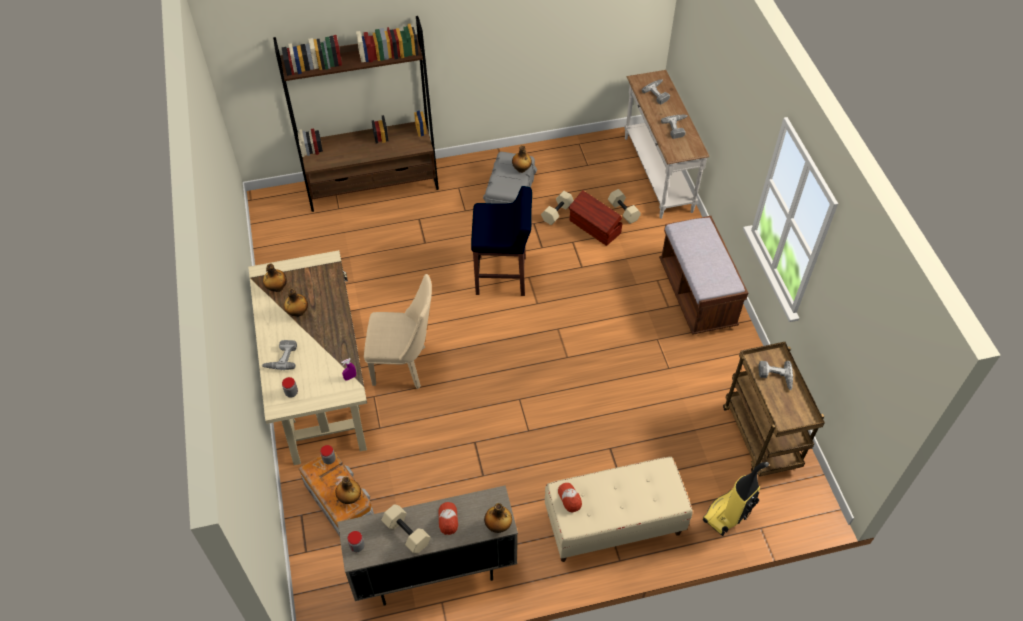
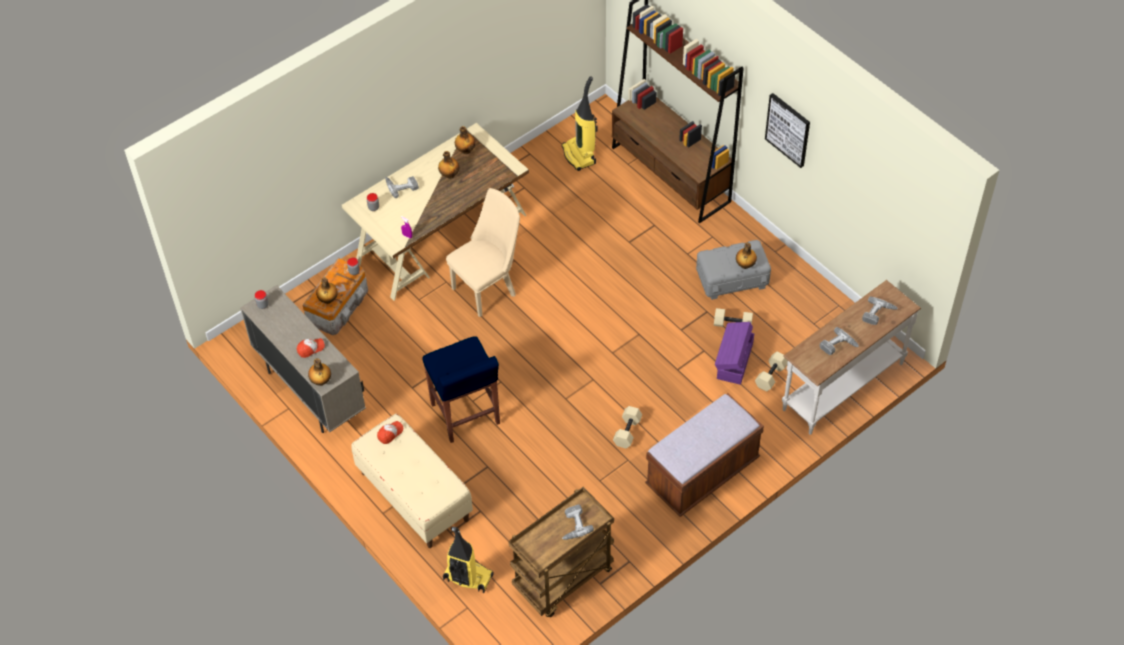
camera: 65 degrees right, 0 degrees up
beige chair [364,274,432,389] -> beige chair turned 105 degrees counterclockwise [446,188,520,317]
beige dumbbell [381,504,431,554] -> beige dumbbell moved to [613,406,643,449]
blue stool [471,186,532,296] -> blue stool moved to [422,336,500,443]
brown storage box [569,190,622,246] -> purple storage box [715,322,754,385]
none -> vacuum cleaner [562,76,598,171]
none -> picture [765,93,810,168]

